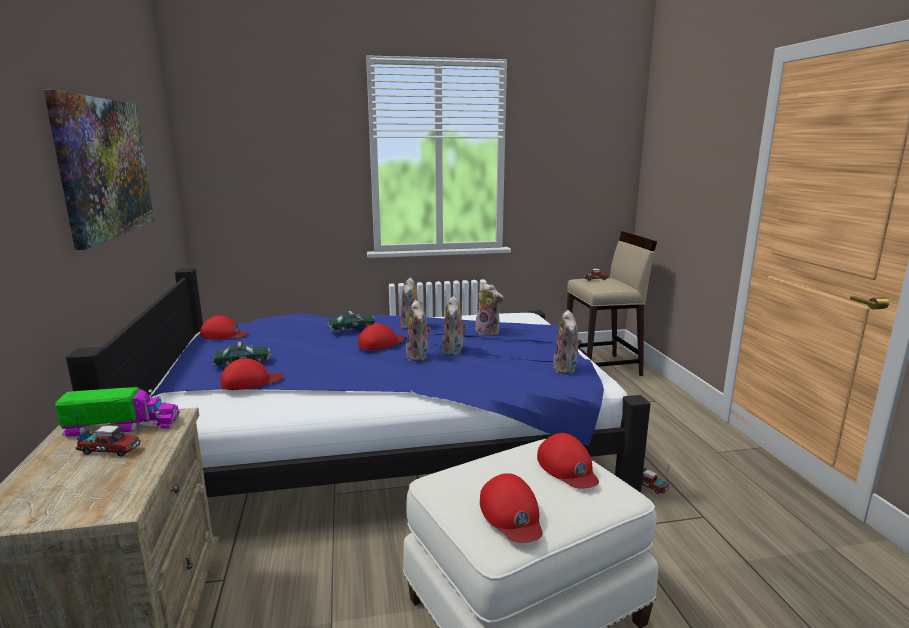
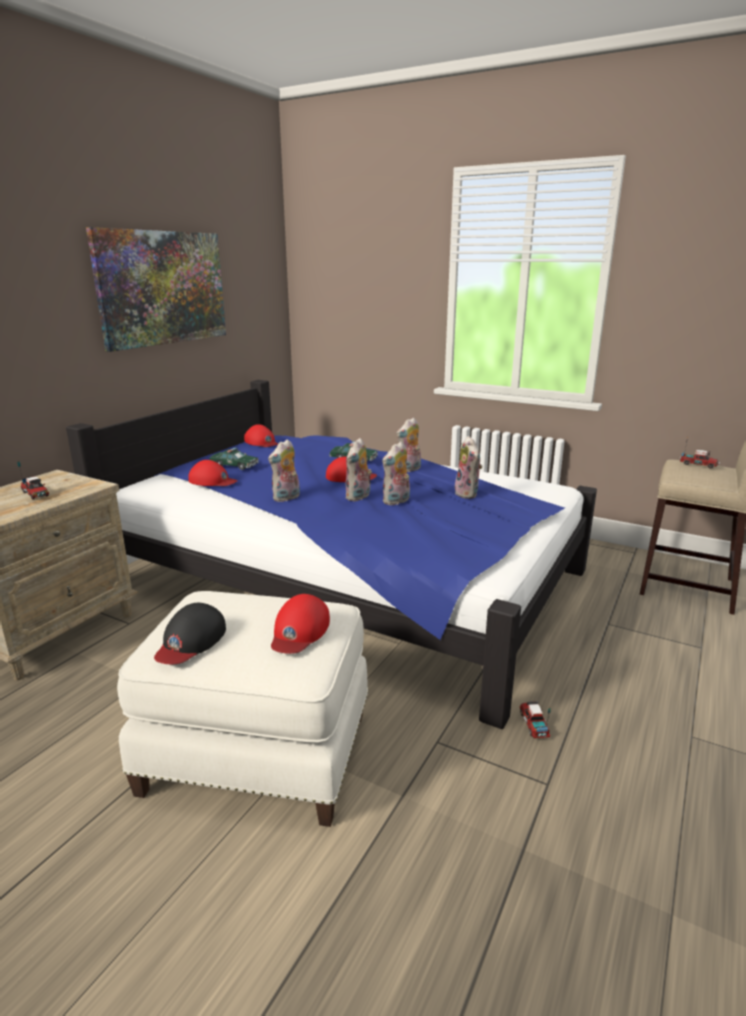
camera: 40 degrees right, 5 degrees up
toy truck [55,387,180,437] -> none
red cap [480,473,543,543] -> black cap [154,603,226,664]
plush toy [553,310,582,374] -> plush toy moved to [268,439,300,502]

